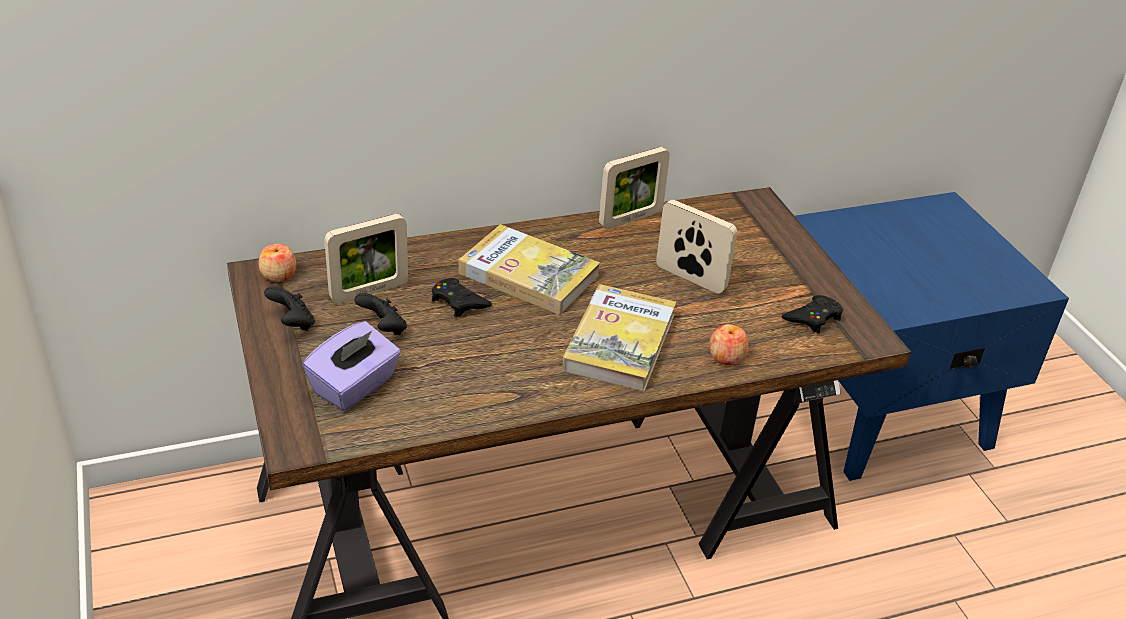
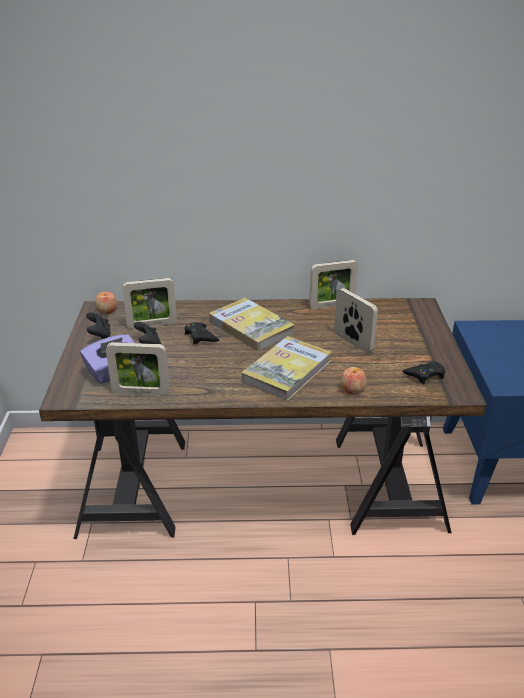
camera: 20 degrees right, 5 degrees down
none -> picture frame [106,342,170,396]

